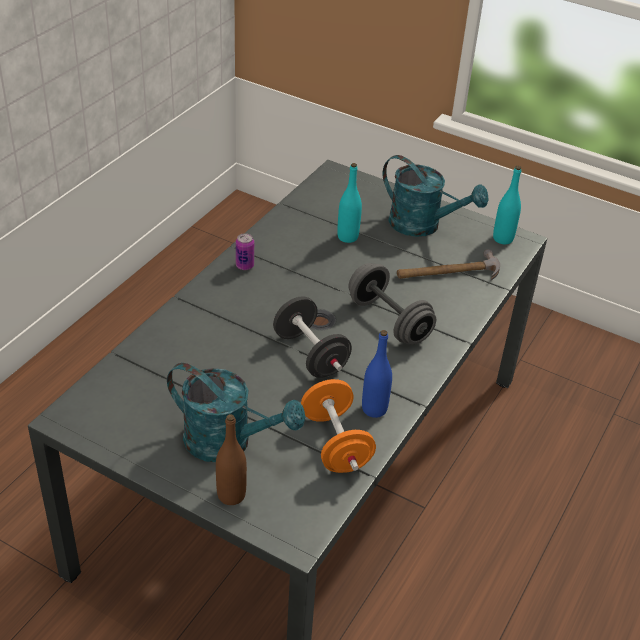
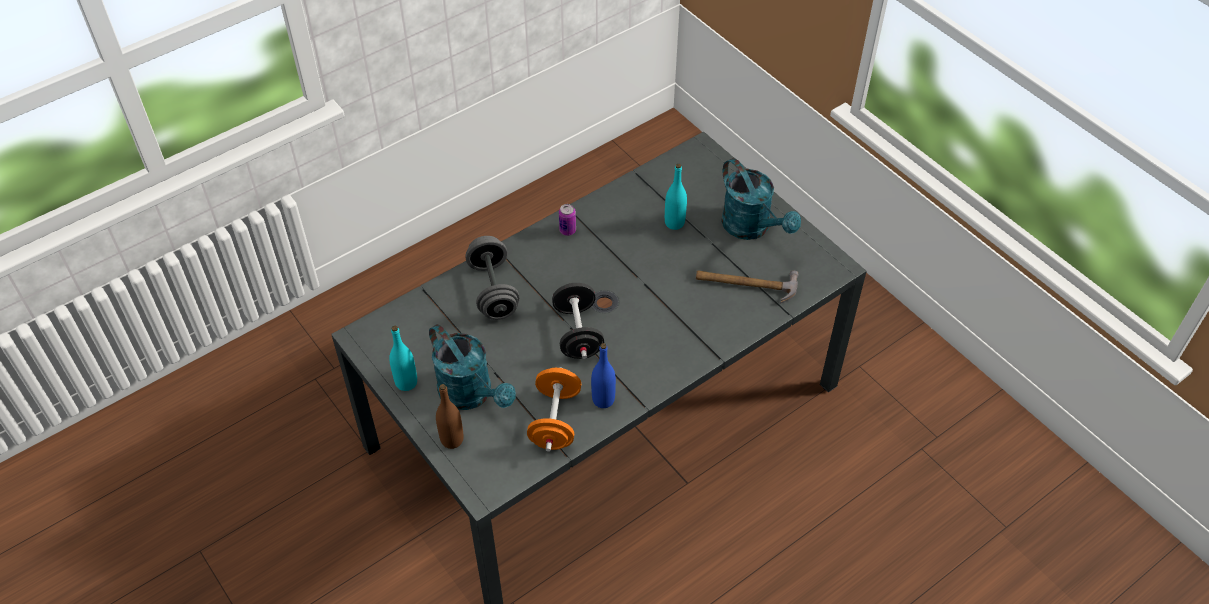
camera: 25 degrees right, 10 degrees up
grey dumbbell [349,263,436,344] -> grey dumbbell moved to [465,236,520,320]
turquoise bottle [493,166,521,244] -> turquoise bottle moved to [389,326,417,391]

